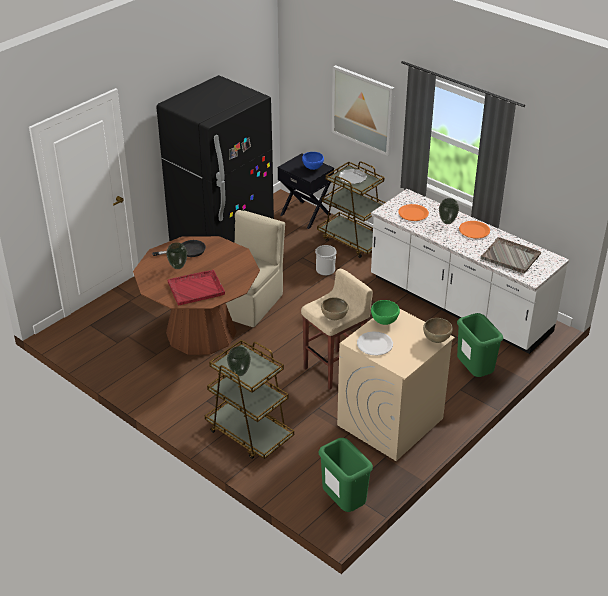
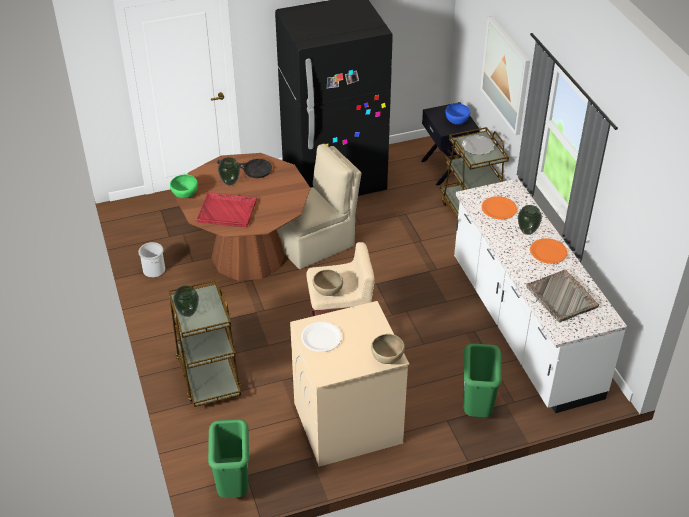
camera: 30 degrees right, 5 degrees up
bucket [315,245,337,276] -> bucket moved to [138,242,165,278]
green bowl [371,300,400,325] -> green bowl moved to [170,174,198,198]

